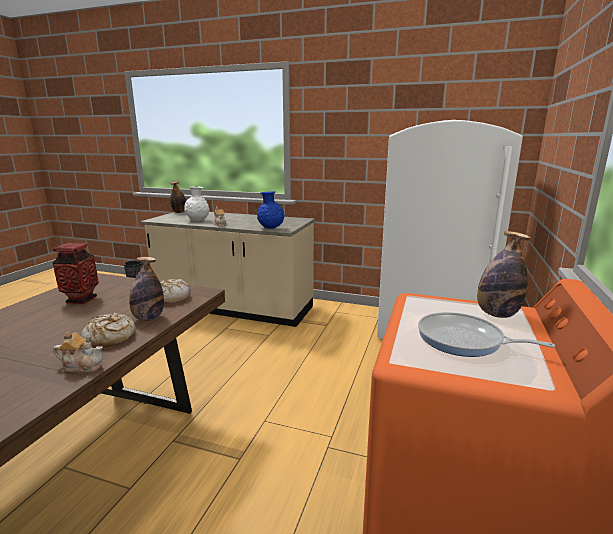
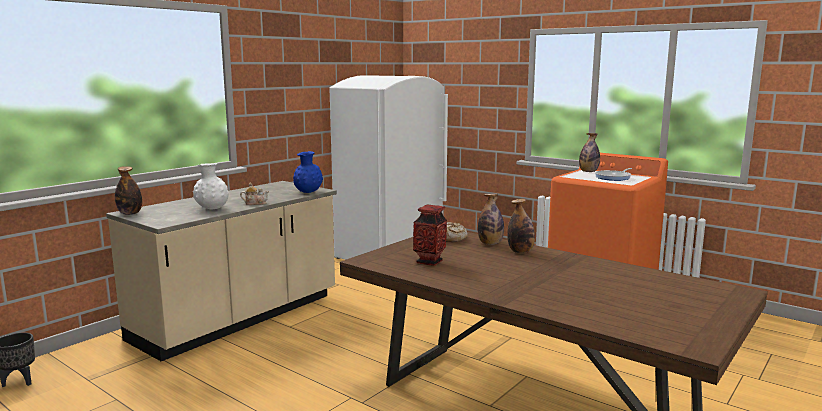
camera: 70 degrees left, 5 degrees down
teapot [53,332,103,373] -> none
bread [81,313,136,347] -> bottle [507,199,535,253]

